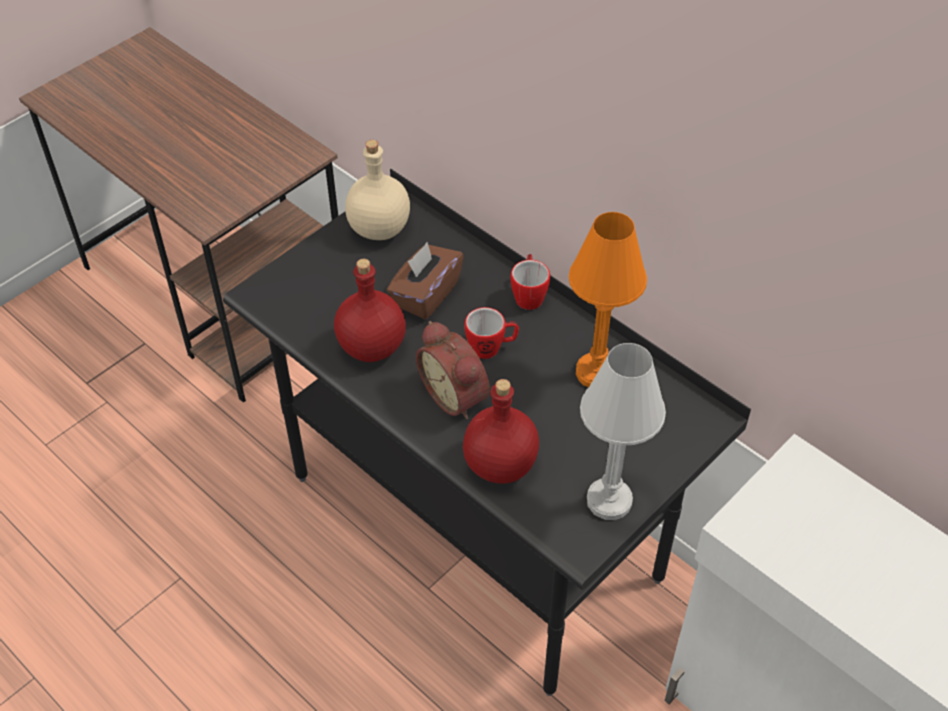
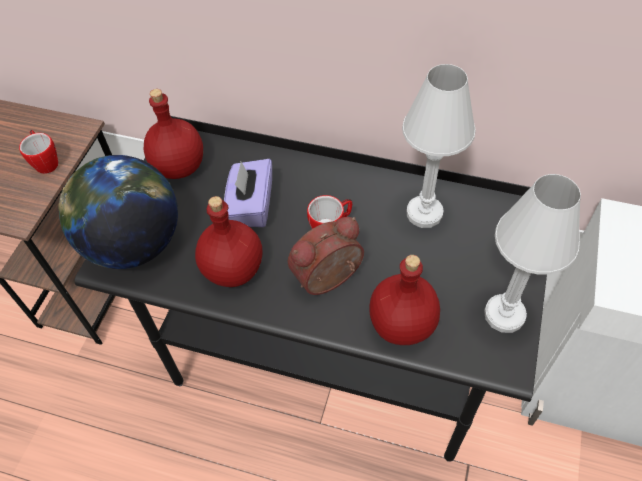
camera: 25 degrees left, 5 degrees up
beige bottle [345,140,410,240] -> red bottle [143,89,203,179]
brown tissue box [387,242,464,320] -> purple tissue box [224,159,272,227]
alarm clock [416,321,490,419] -> alarm clock turned 120 degrees clockwise [288,217,364,295]
mug [510,254,550,310] -> mug moved to [19,130,58,174]
orange table lamp [569,212,647,387] -> white table lamp [402,64,476,228]
none -> globe [58,155,178,269]

